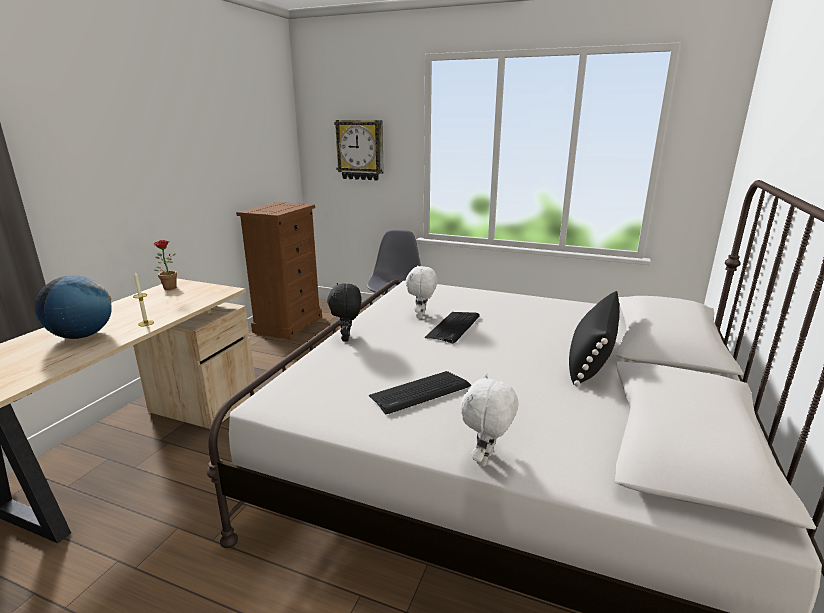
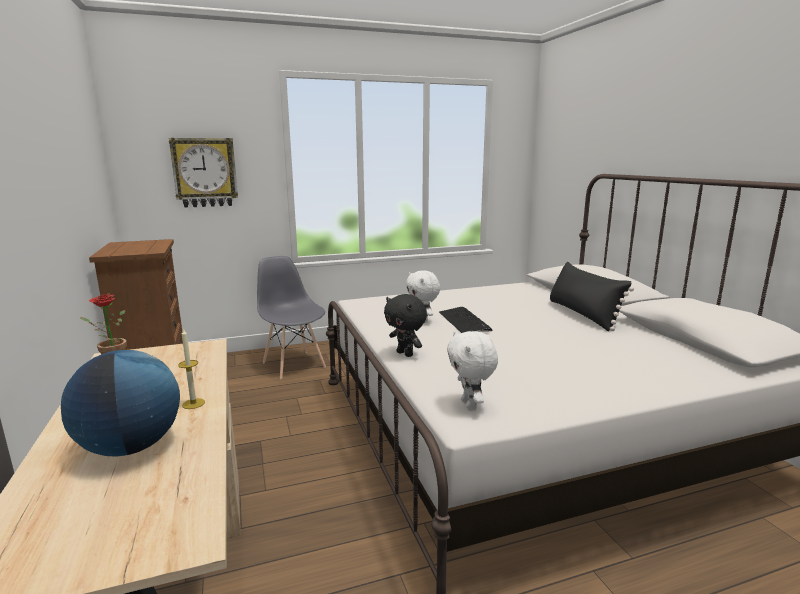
camera: 40 degrees left, 5 degrees down
keyboard [369,371,471,414] -> none
white plush toy [460,373,519,466] -> white plush toy moved to [447,331,498,411]

